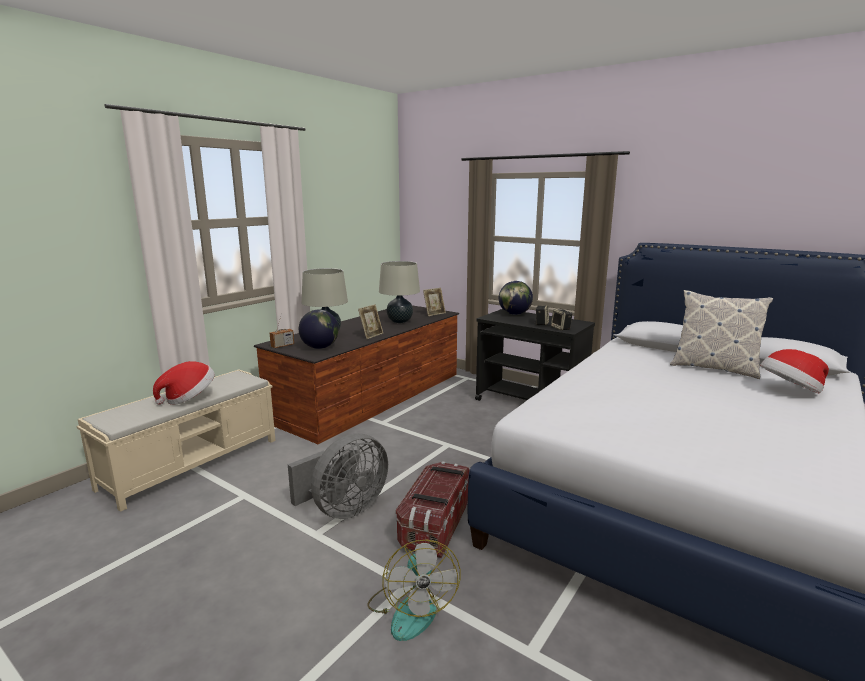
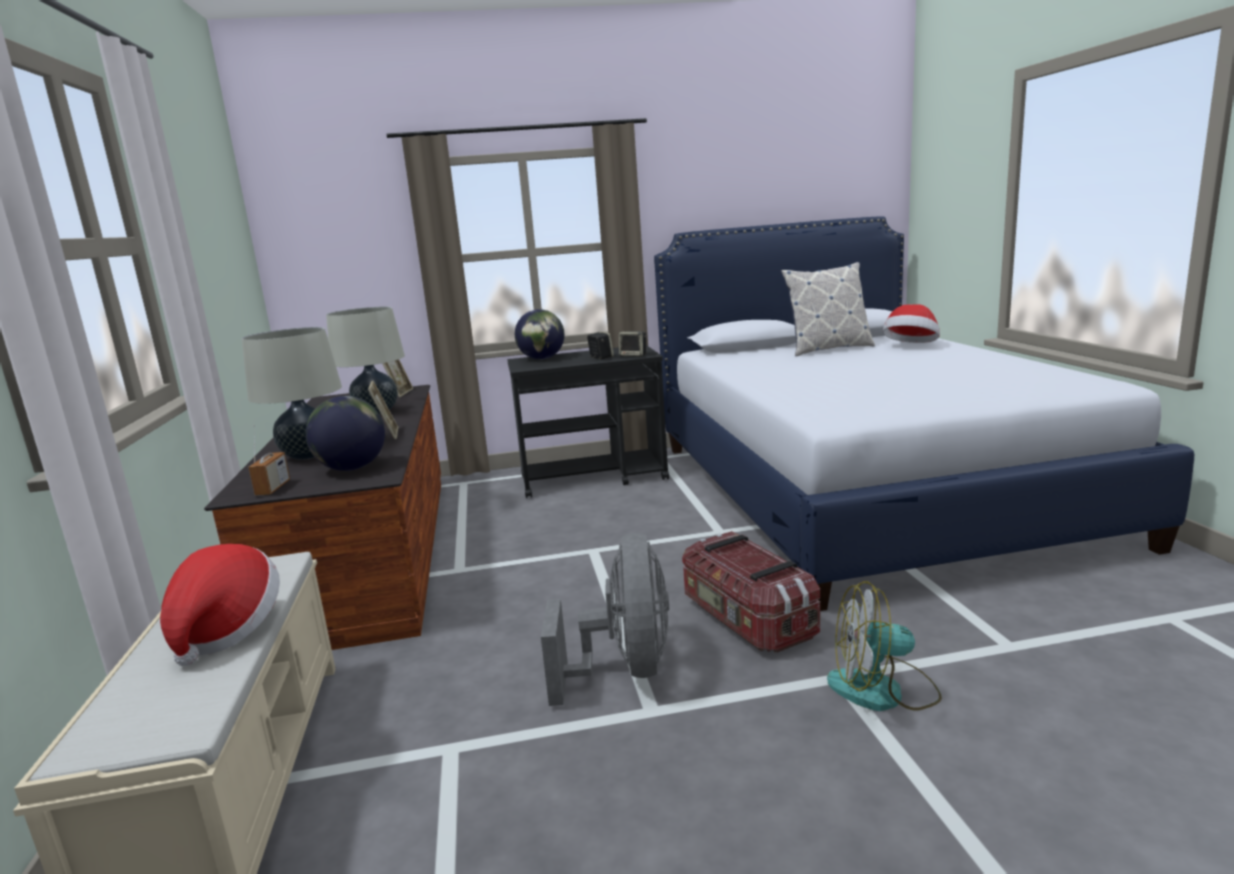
camera: 45 degrees left, 0 degrees up
fan [367,540,461,641] -> fan turned 150 degrees clockwise [827,581,942,711]

